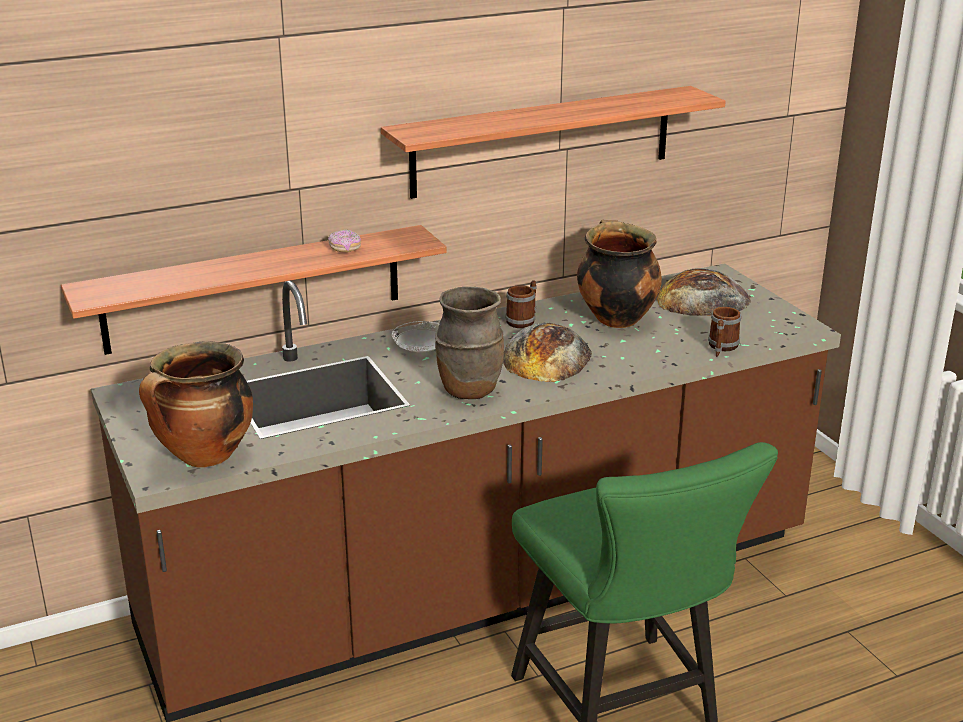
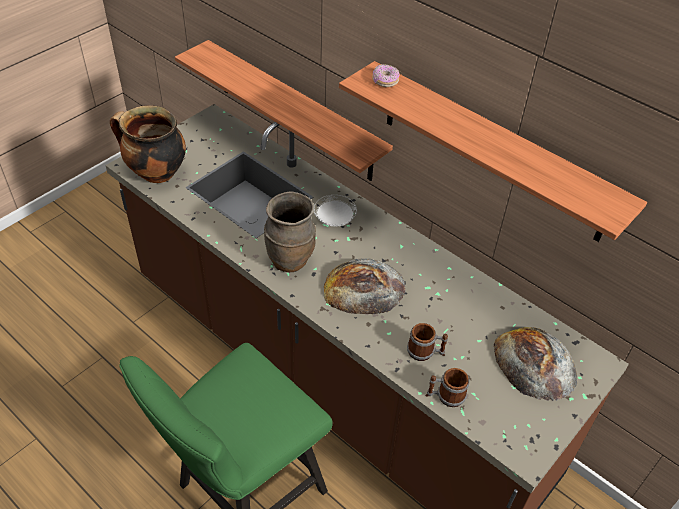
camera: 65 degrees right, 20 degrees up
donut [328,230,361,252] -> donut moved to [372,64,399,87]
mug [505,280,537,328] -> mug moved to [407,323,448,361]
cooking pot [577,220,662,328] -> none

